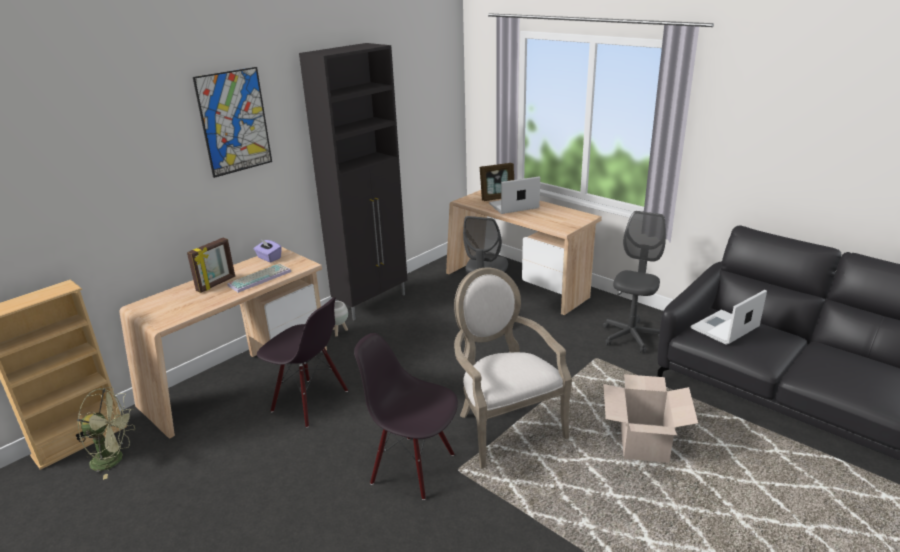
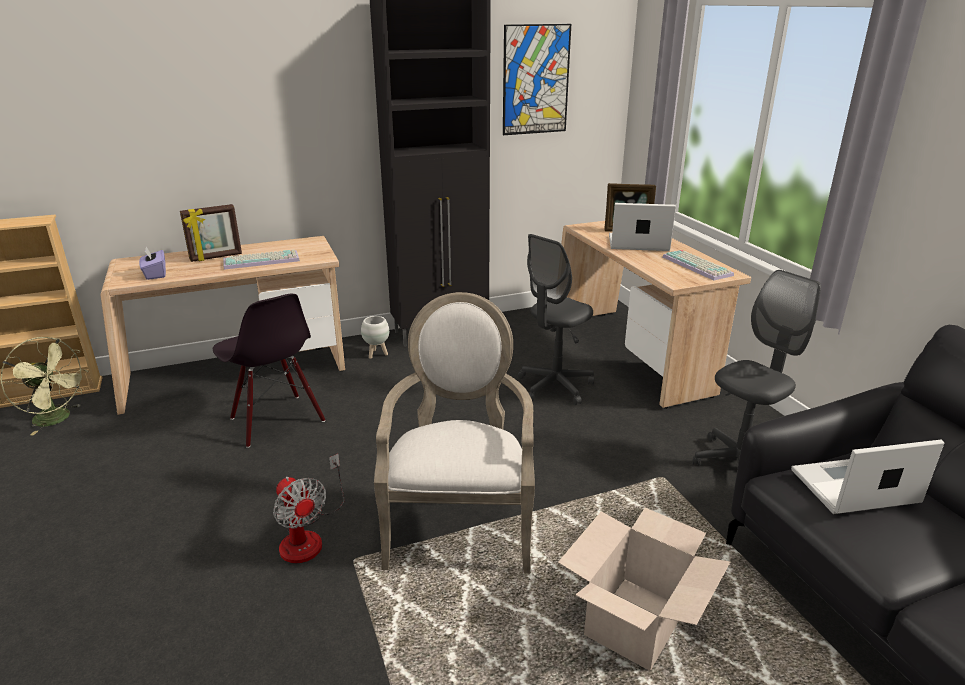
camera: 25 degrees right, 0 degrees up
picture [193,67,272,178] -> picture moved to [503,24,571,135]
purple tissue box [254,240,282,263] -> purple tissue box moved to [139,247,166,280]
black chair [354,333,458,500] -> fan [273,454,344,563]
none -> keyboard [663,250,734,280]

